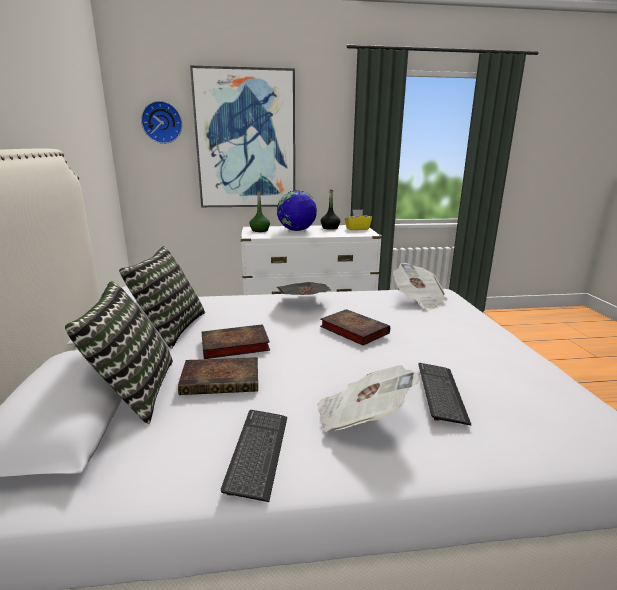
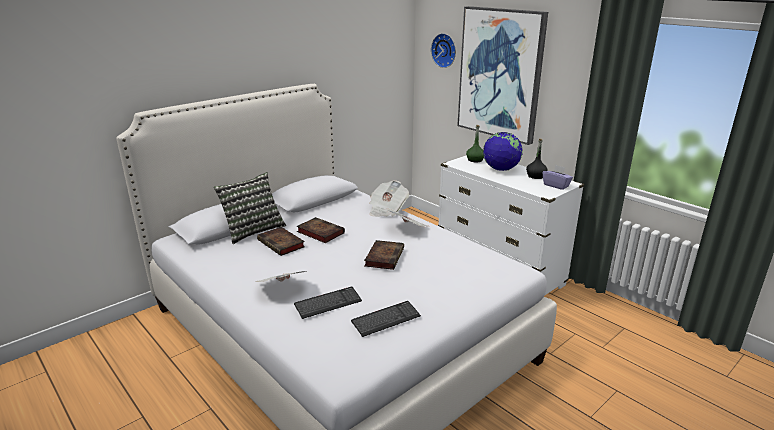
camera: 55 degrees right, 5 degrees up
pillow [119,246,205,348] -> none
keyboard [221,410,287,502] -> keyboard moved to [351,301,421,337]
yellow tissue box [345,209,372,230] -> purple tissue box [543,165,573,190]
newspaper [393,263,447,310] -> newspaper moved to [369,180,409,217]

